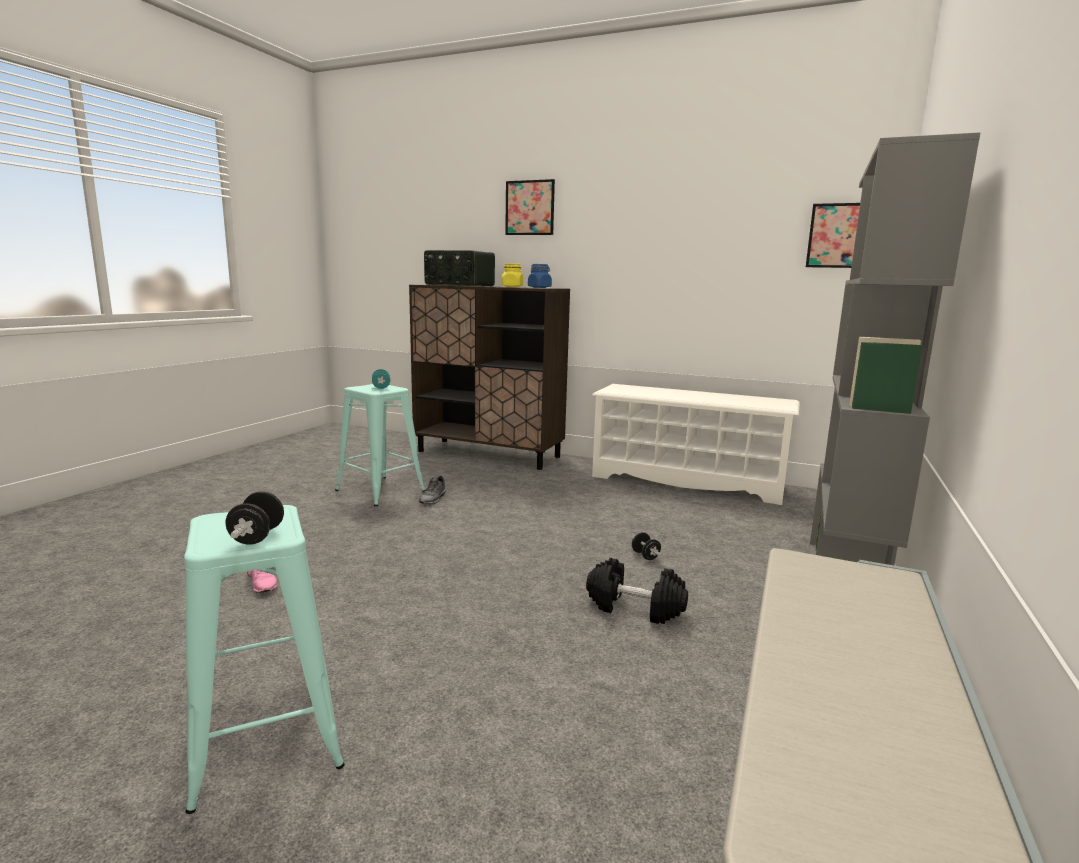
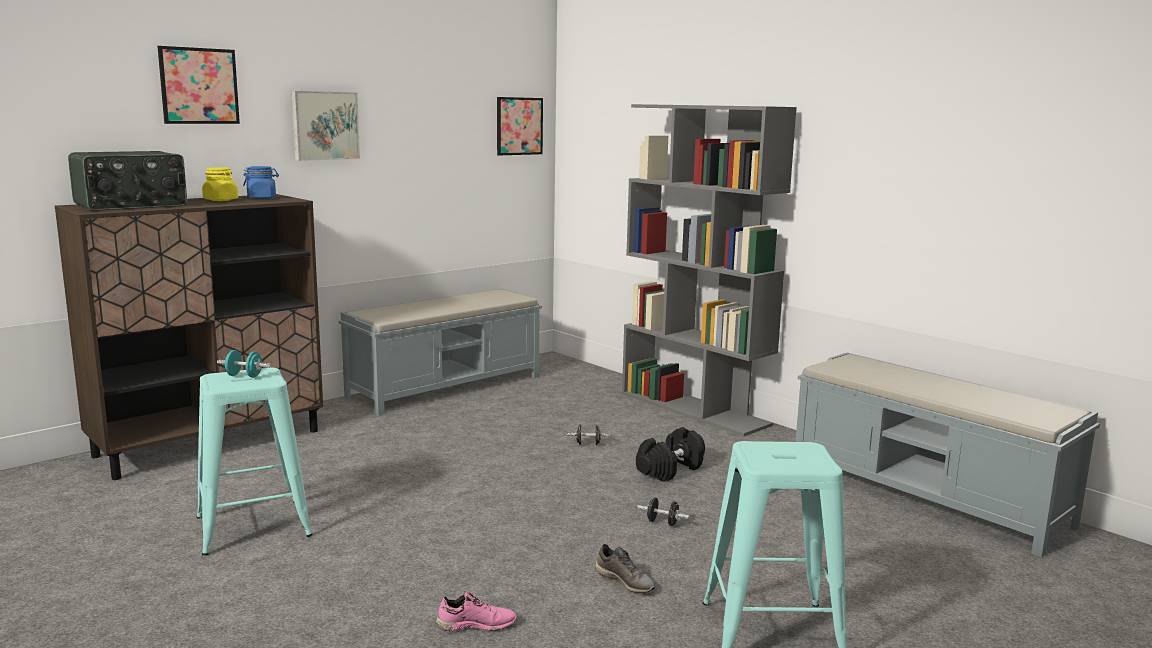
camera: 65 degrees left, 0 degrees up
black dumbbell [226,491,284,545] -> black dumbbell moved to [637,497,689,526]
grey shoe [419,476,446,504] -> grey shoe moved to [595,544,656,593]
white shoe rack [592,384,800,505] -> grey bench [338,288,542,415]
none -> picture [291,91,360,161]

